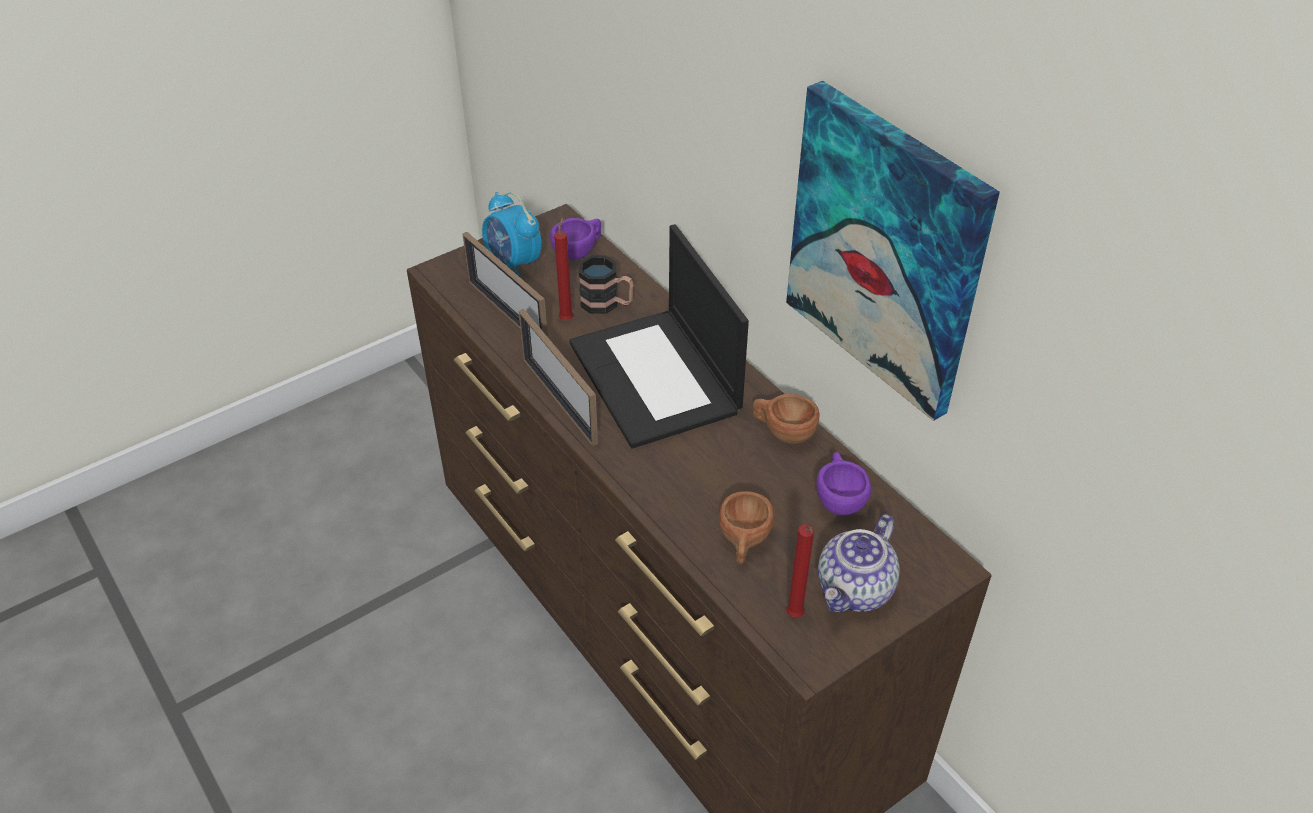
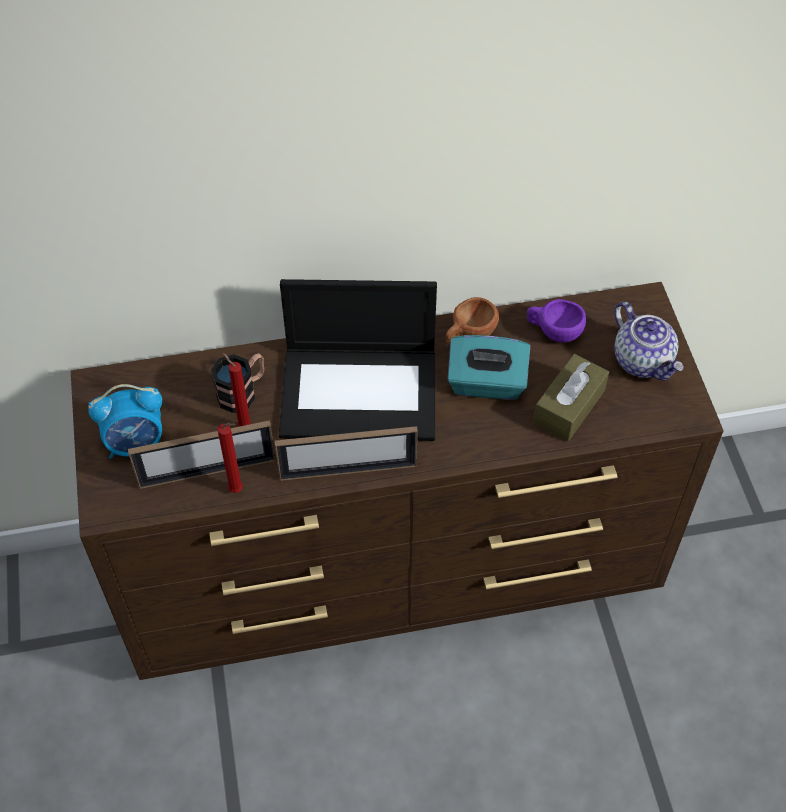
camera: 65 degrees left, 10 degrees up
purple cup [550,218,601,260] -> none
brown cup [719,491,774,564] -> brown tissue box [533,354,609,442]
picture [786,81,1000,421] -> none
red candle [786,524,814,618] -> red candle moved to [218,423,243,493]
none -> turquoise tissue box [448,335,530,400]

